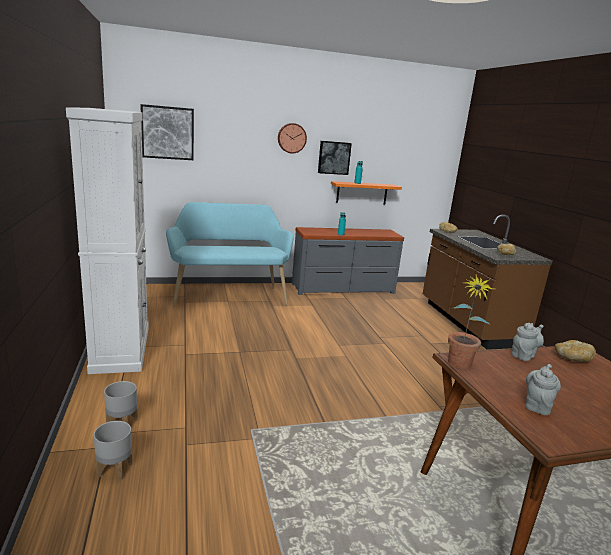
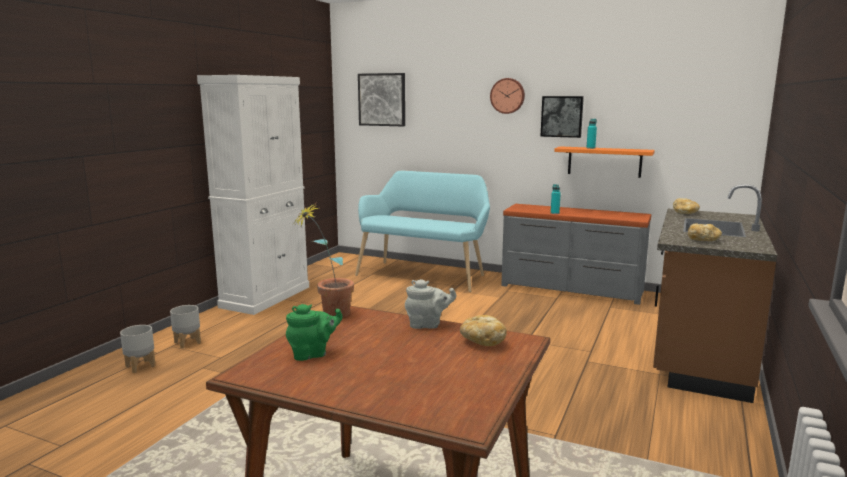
camera: 40 degrees right, 5 degrees down
grey teapot [525,364,561,415] -> green teapot [286,304,342,361]

